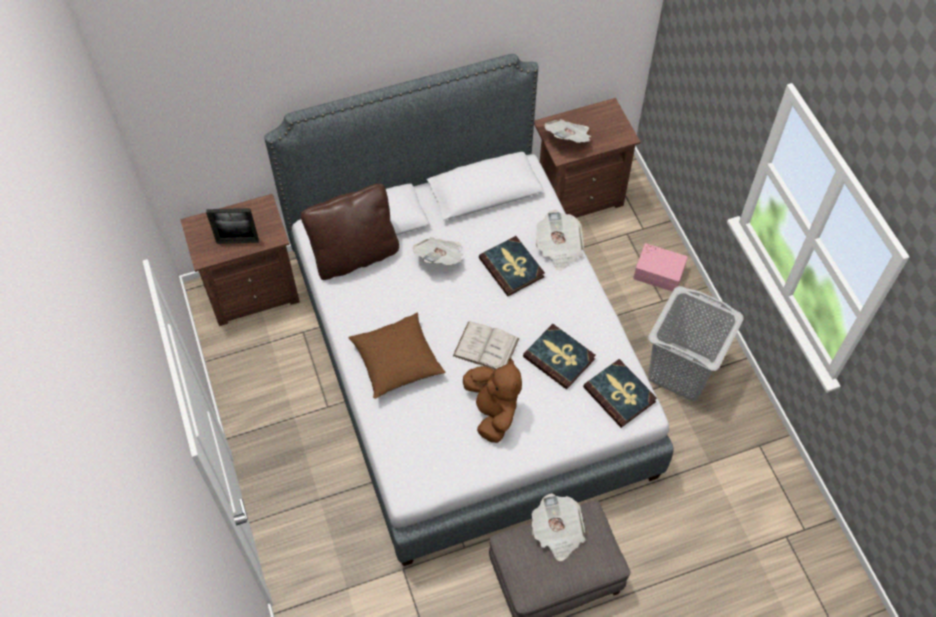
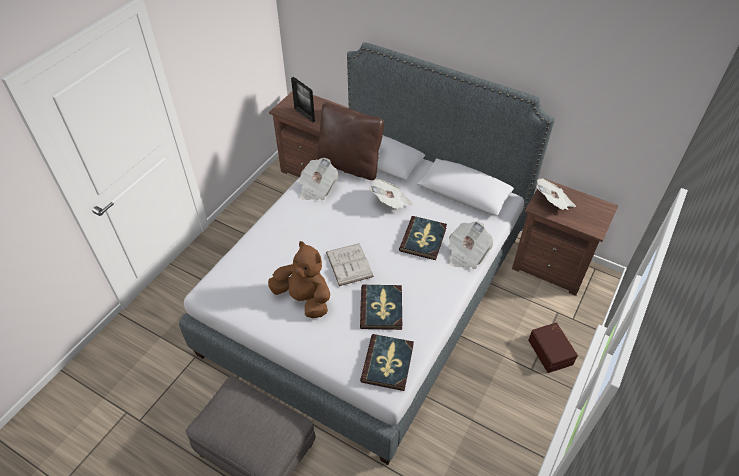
camera: 50 degrees right, 10 degrees down
brown pillow [348,313,445,399] -> none
brown plush toy [463,358,522,443] -> brown plush toy turned 90 degrees counterclockwise [268,241,330,318]
newspaper [532,493,586,561] -> newspaper moved to [299,158,338,200]
pink storage box [633,243,688,292] -> brown storage box [528,322,578,373]
grey laundry basket [648,286,744,401] -> none

